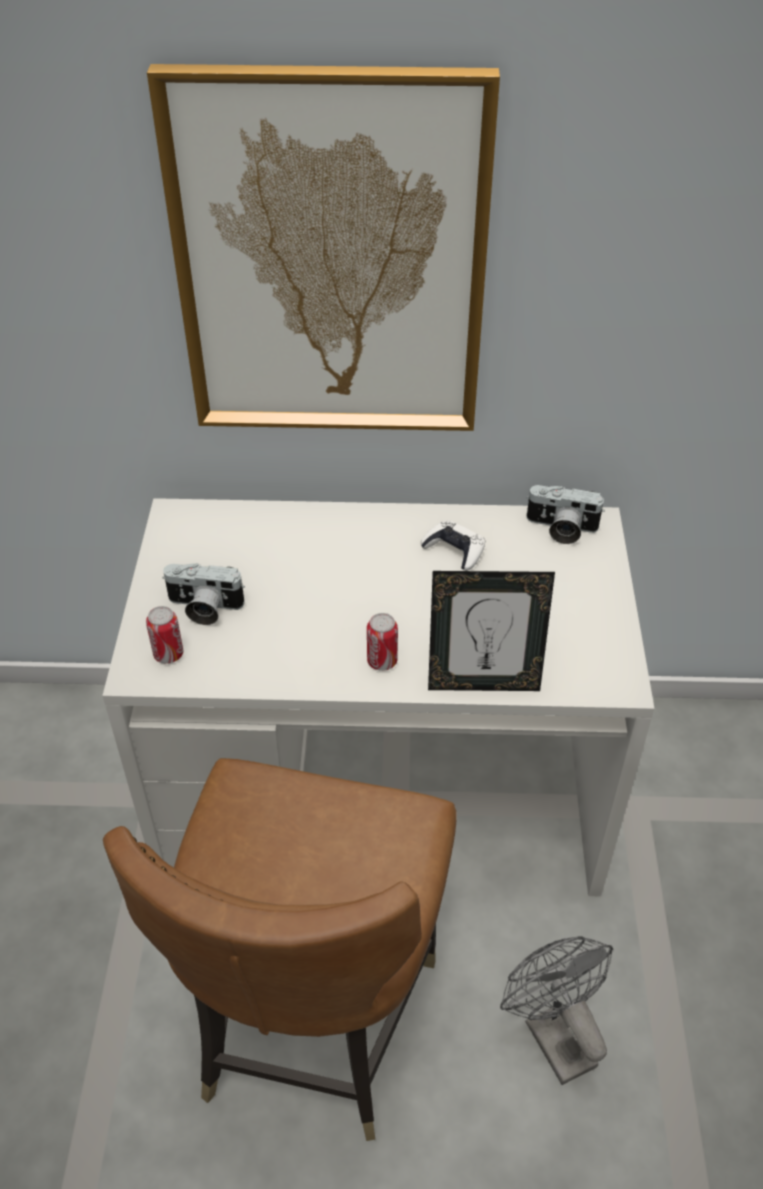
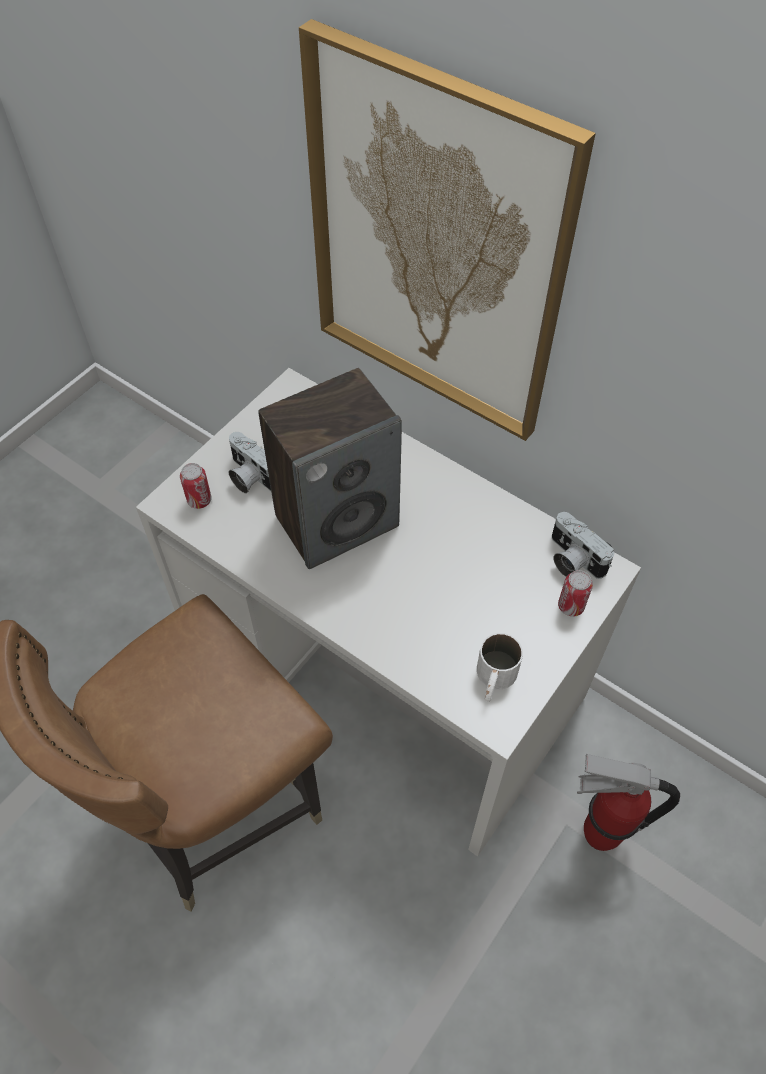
camera: 35 degrees right, 10 degrees up
can [367,613,398,671] -> can moved to [558,570,593,617]
white game controller [421,520,485,571] -> none
picture frame [428,571,555,691] -> none
grey fan [500,936,613,1085] -> none
none -> speaker [258,368,402,569]
none -> white mug [477,633,523,702]
none -> fire extinguisher [577,753,680,851]

